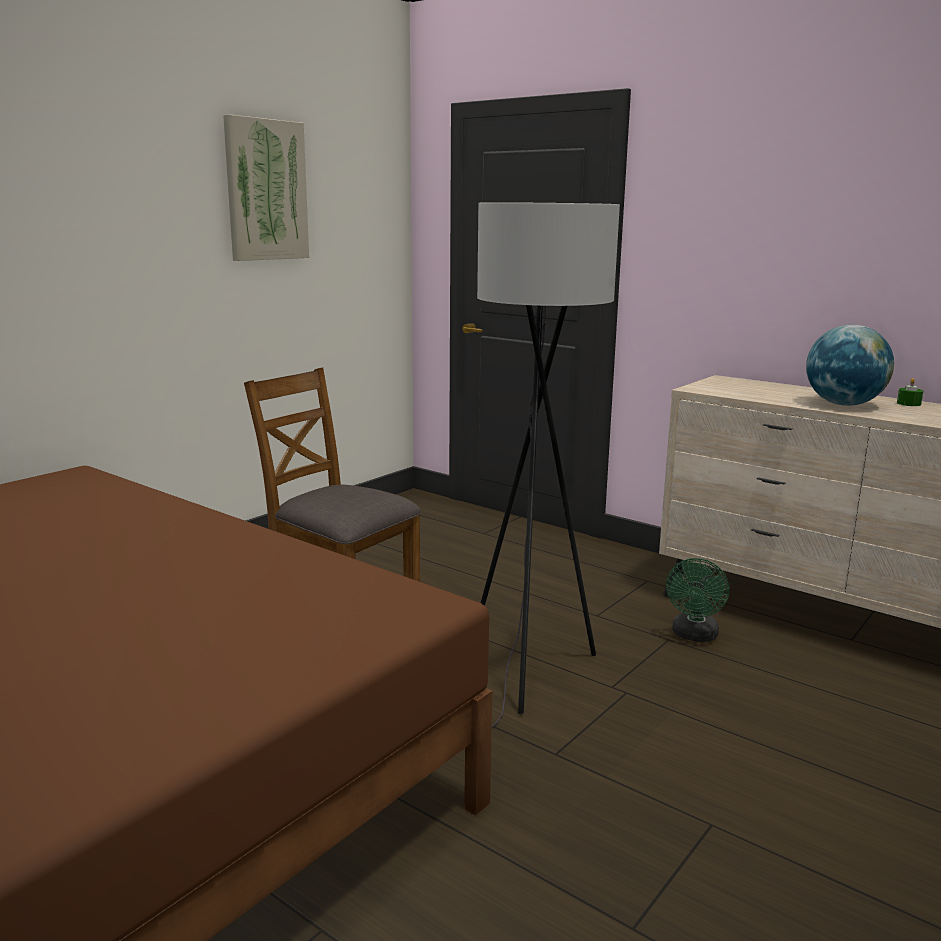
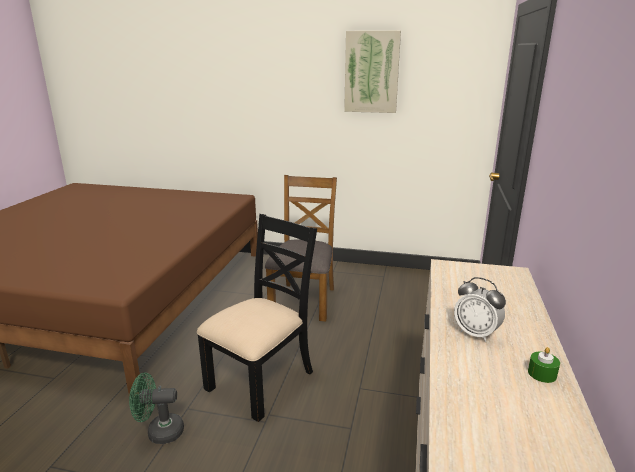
camera: 65 degrees right, 5 degrees up
grey floor lamp [477,202,620,727] -> black chair [197,214,317,422]
green fan [666,558,730,642] -> green fan moved to [129,373,184,444]
globe [806,325,894,406] -> alarm clock [454,277,506,342]

